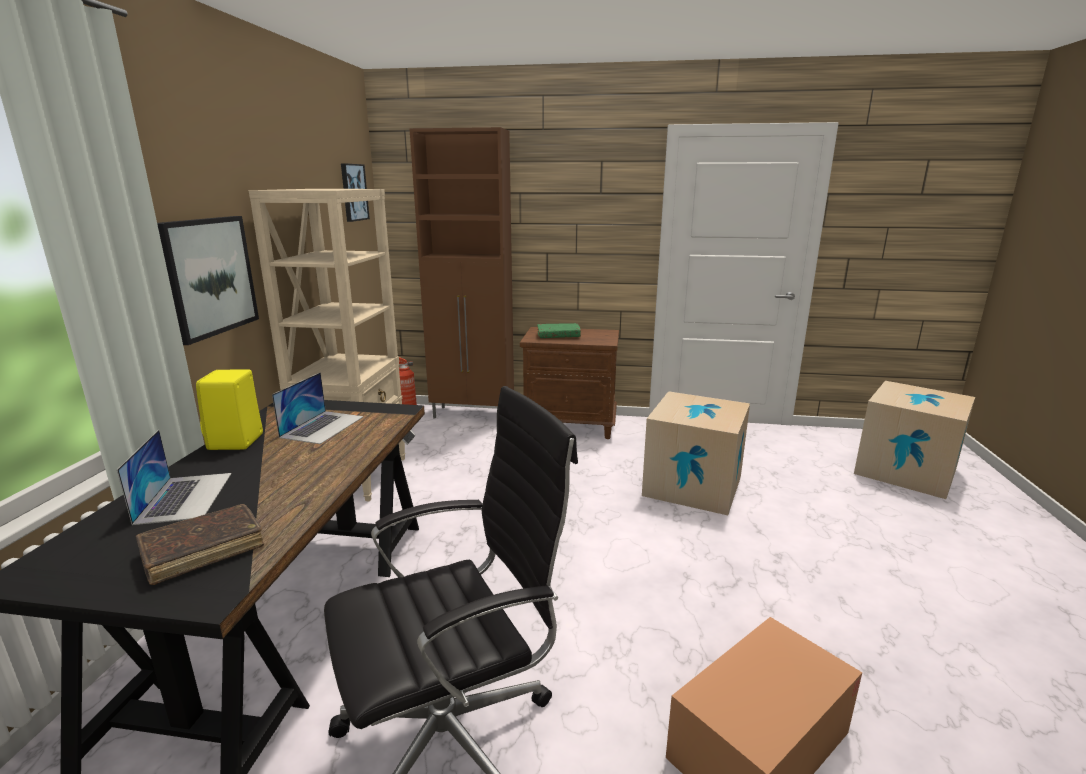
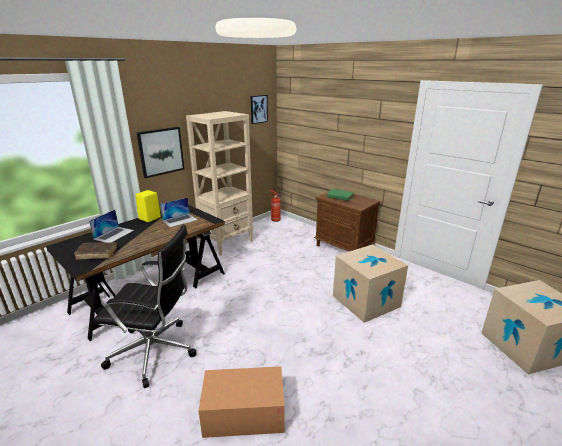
camera: 35 degrees right, 5 degrees up
brown cabinet [409,127,514,419] -> none

